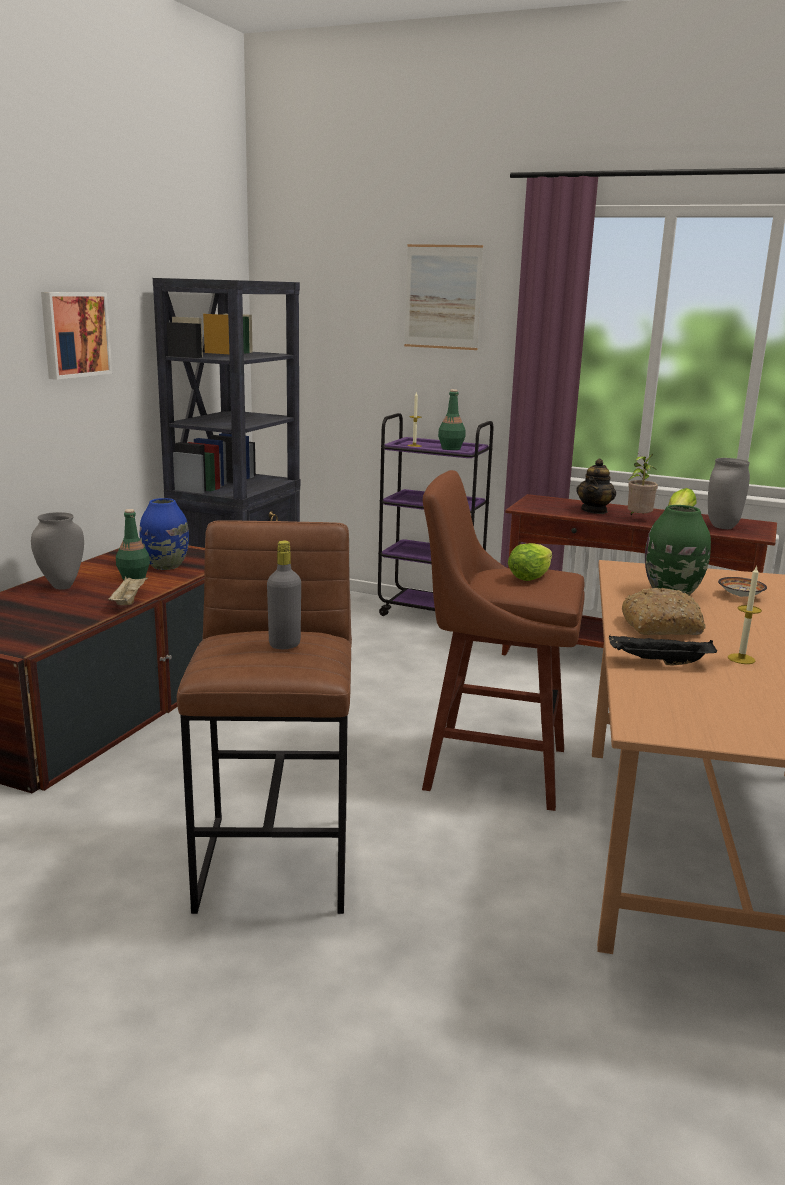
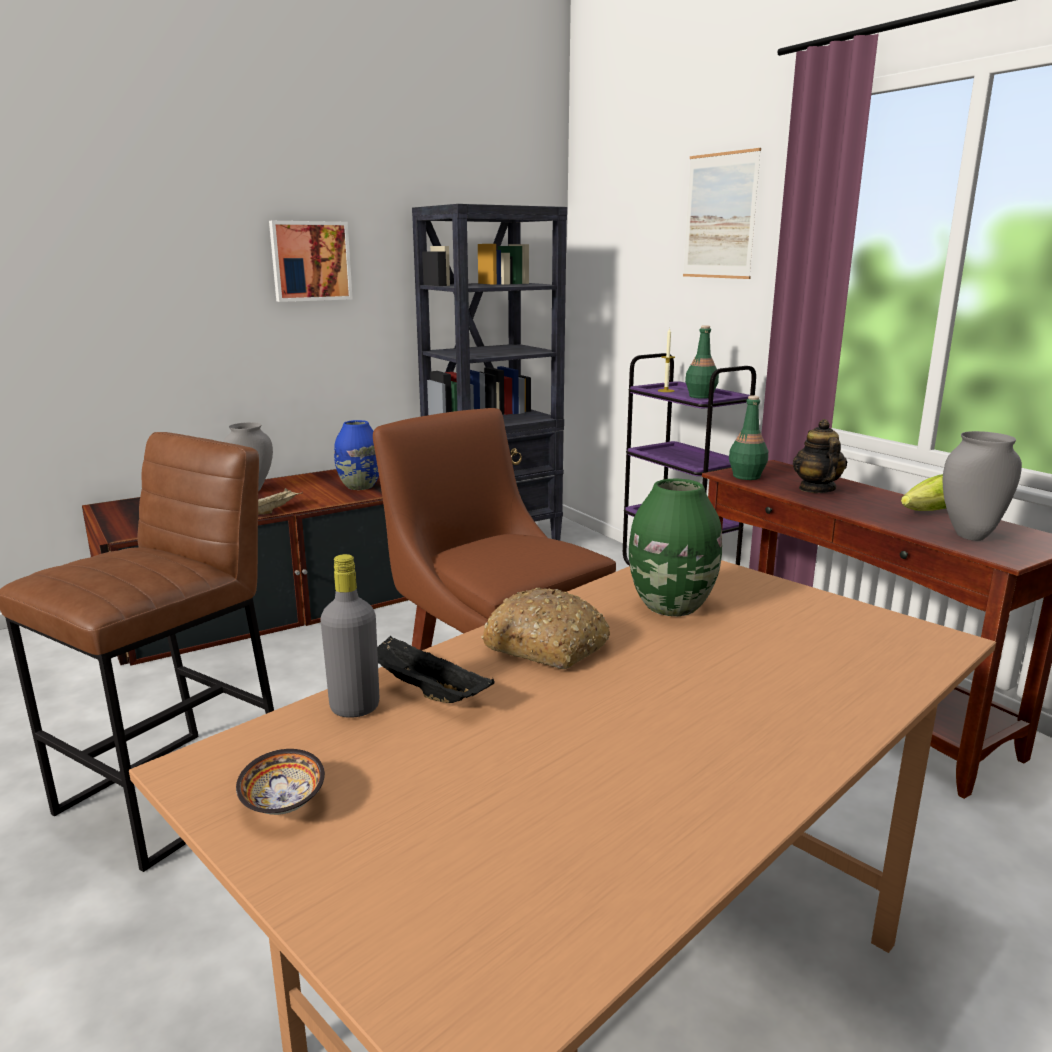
camera: 35 degrees right, 0 degrees up
green bottle [116,509,150,580] -> green bottle moved to [729,395,768,480]
grey bottle [267,541,301,649] -> grey bottle moved to [320,554,380,718]
lettuce [508,543,552,581] -> none
teapot [576,458,616,514] -> teapot turned 120 degrees clockwise [793,419,847,493]
potted plant [628,454,658,515] -> none
bowl [718,577,767,597] -> bowl moved to [236,749,325,815]
candle [728,566,762,664] -> none

